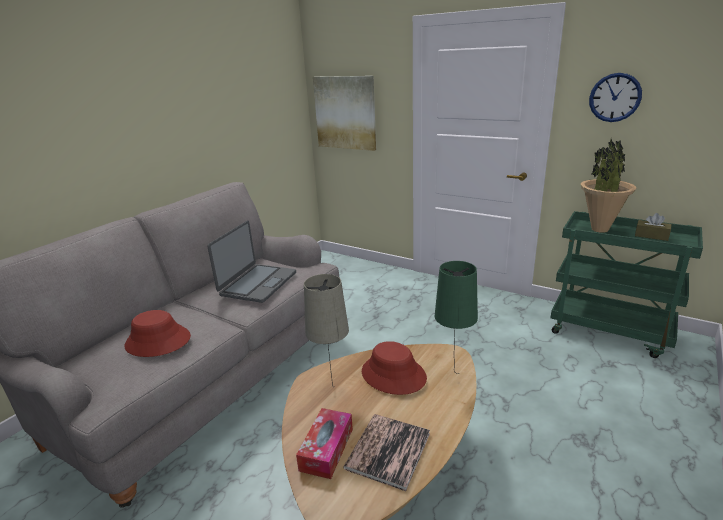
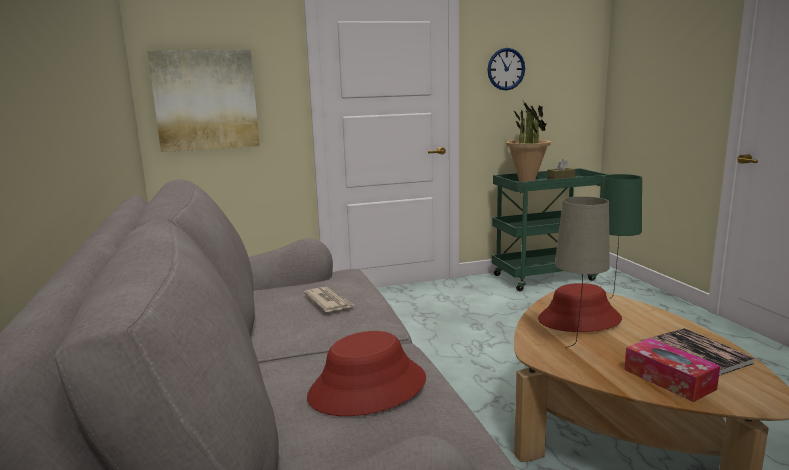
camera: 50 degrees left, 10 degrees down
laptop [207,221,296,303] -> newspaper [304,287,355,312]

